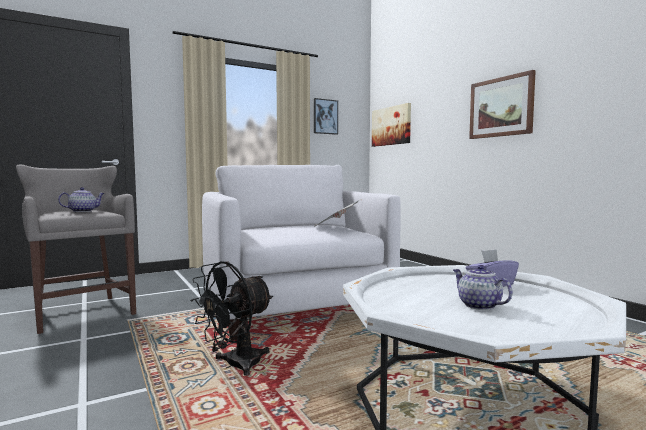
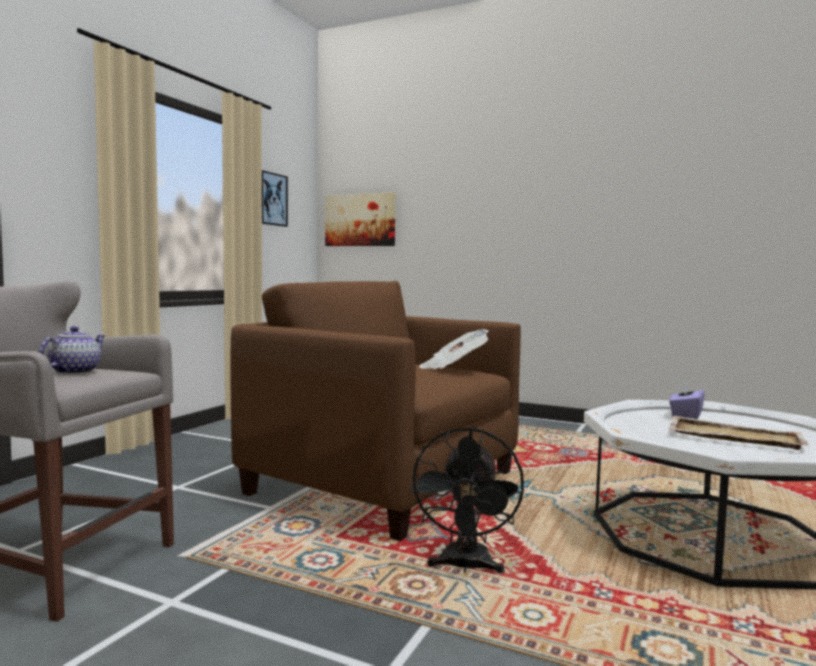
camera: 35 degrees left, 0 degrees up
white armchair [202,165,401,340] -> brown armchair [230,281,521,541]
teapot [453,265,513,310] -> beige tray [669,416,809,450]
picture [469,70,536,139] -> none

